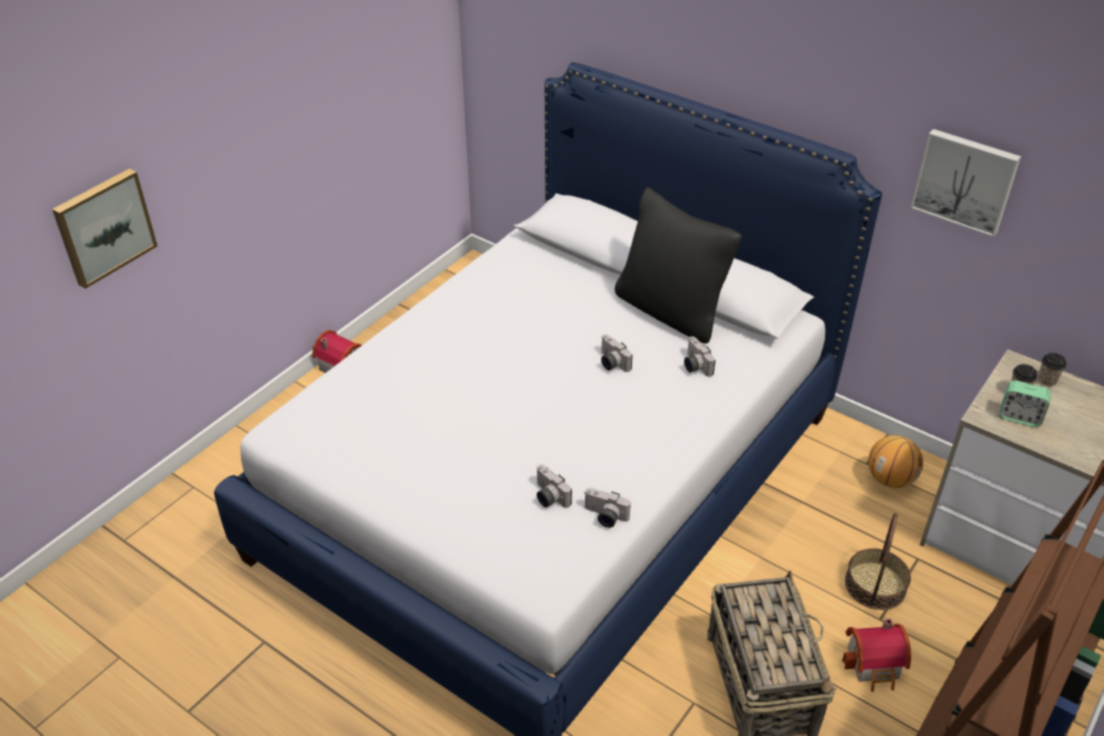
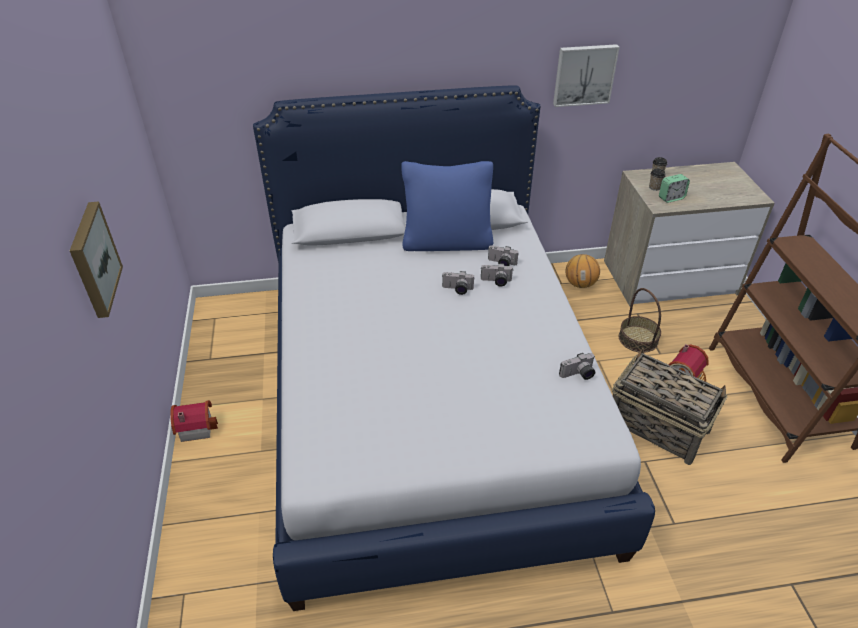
camera: 45 degrees left, 0 degrees up
picture [52,168,157,289] -> picture moved to [70,201,123,318]
camera [536,464,572,508] -> camera moved to [481,263,513,287]
black pillow [615,187,742,344] -> blue pillow [401,161,493,251]

